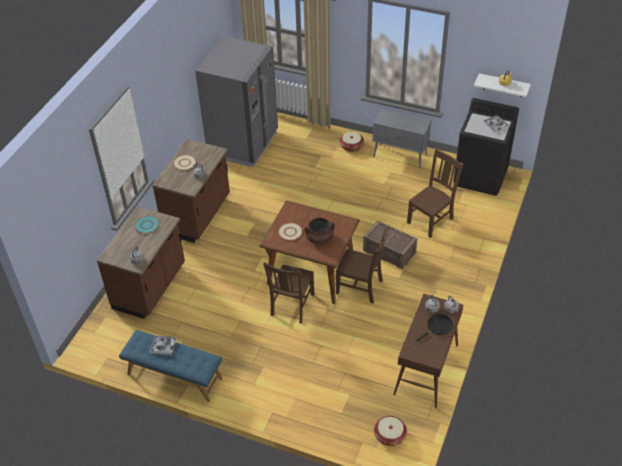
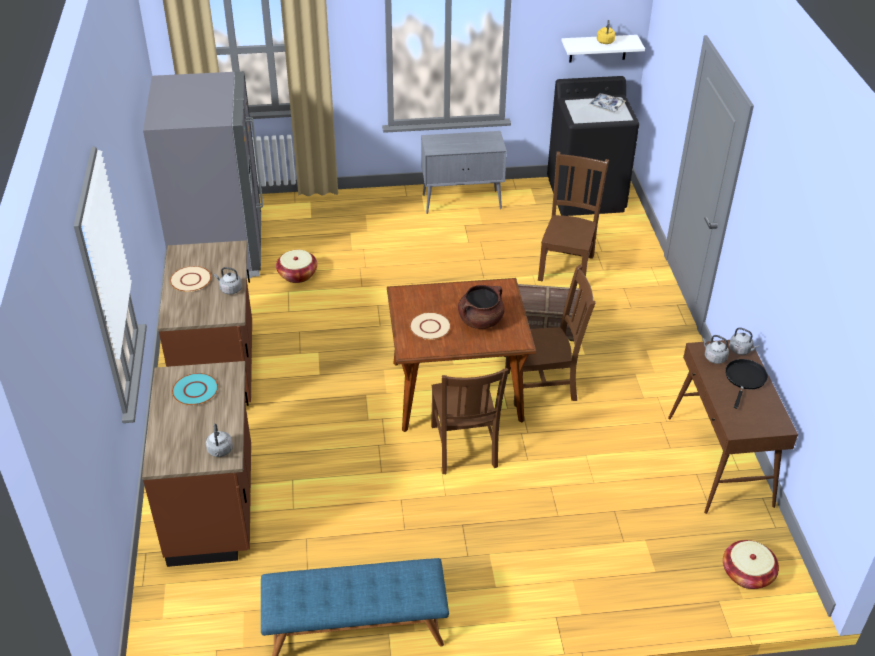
camera: 30 degrees left, 5 degrees down
tray [149,335,177,355] -> none
basket [340,132,364,152] -> basket moved to [276,250,317,283]

